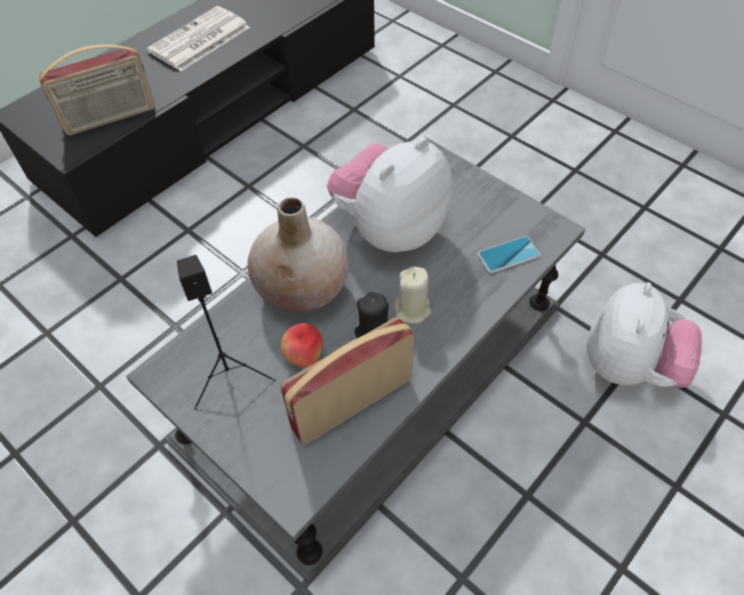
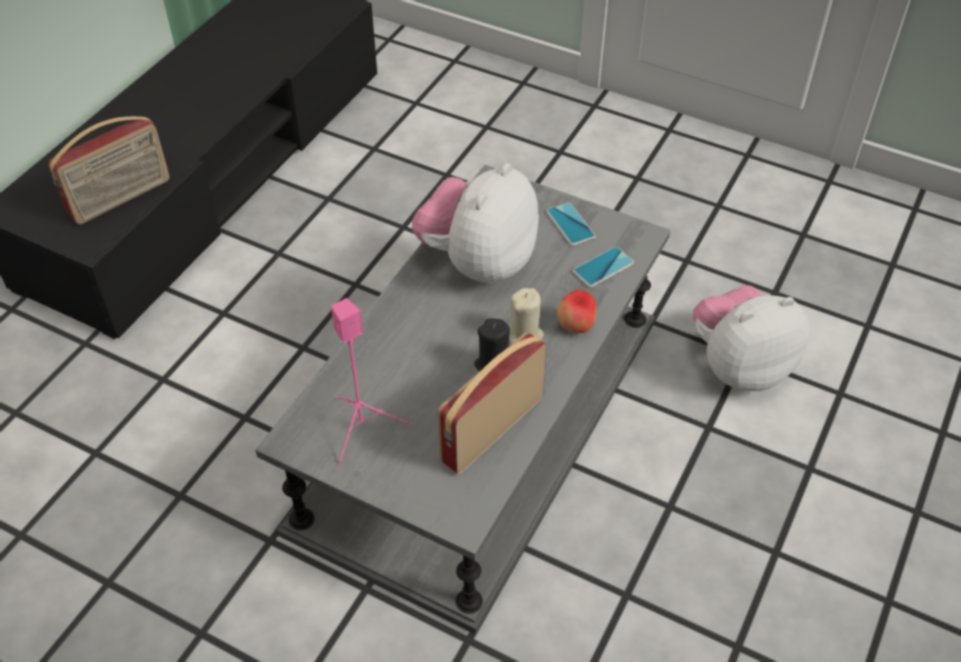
camera: 15 degrees left, 5 degrees down
newspaper [147,6,250,71] -> none
black speaker [177,255,276,410] -> pink speaker [331,298,411,466]
beige vase [247,197,349,312] -> none
apple [281,323,323,368] -> apple moved to [557,290,597,333]
plush toy [587,282,702,388] -> plush toy turned 120 degrees counterclockwise [693,285,809,391]
none -> phone [546,202,596,246]

